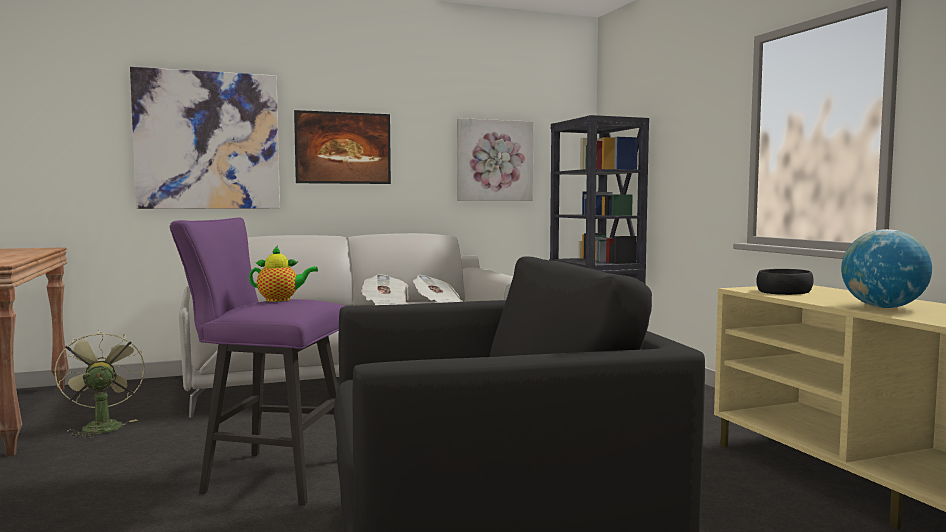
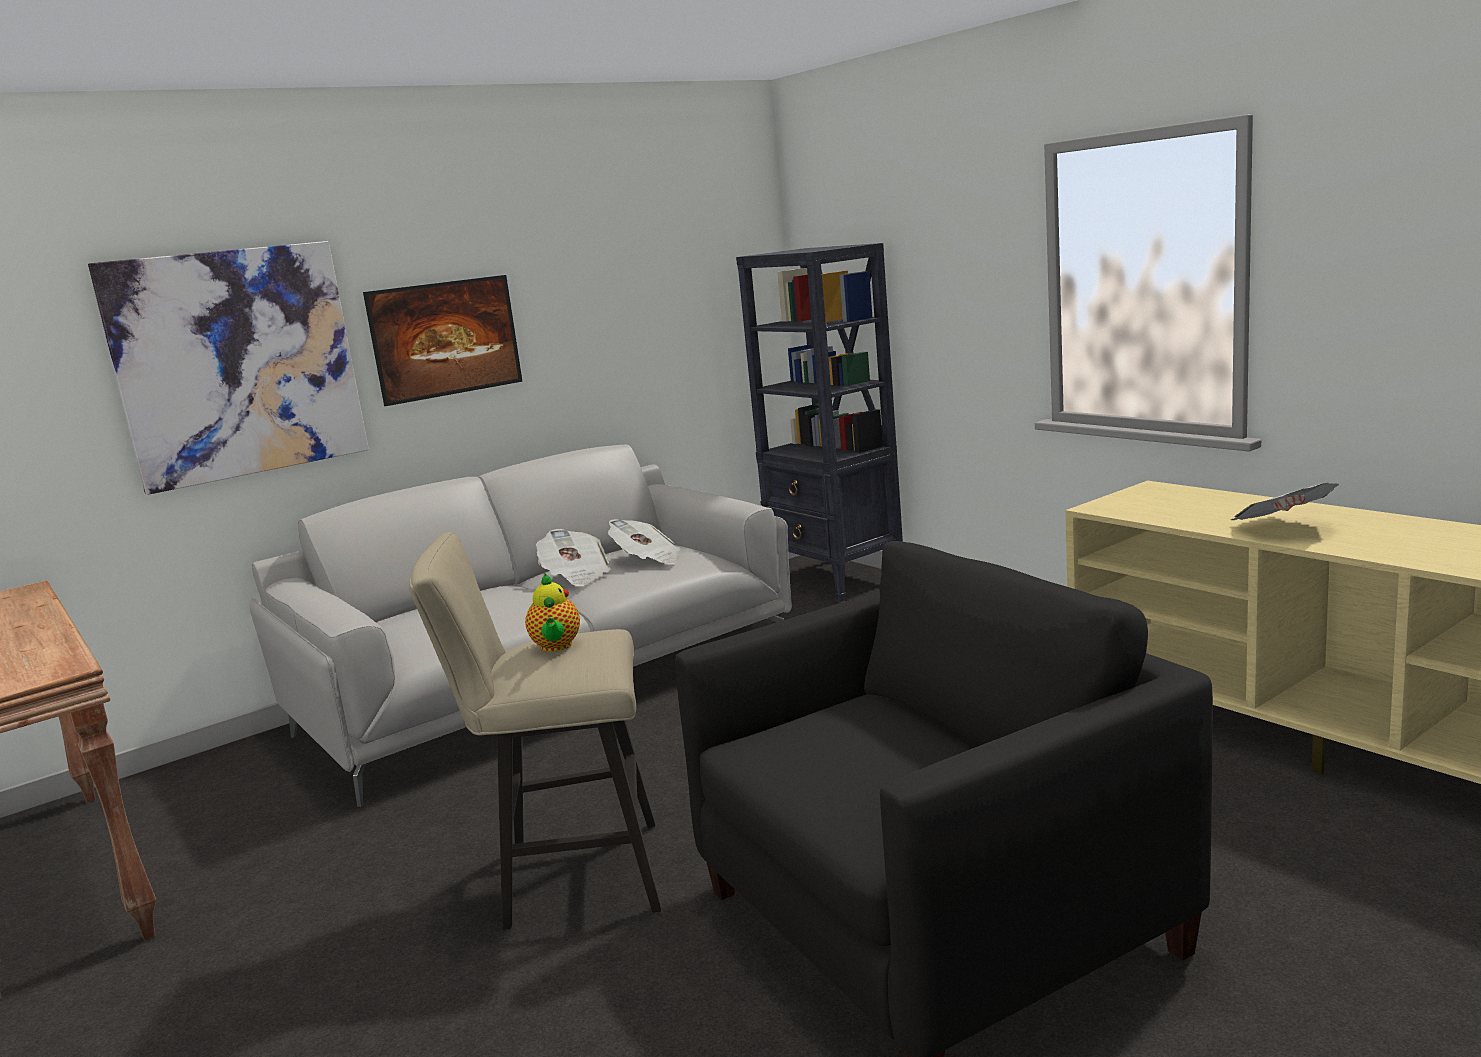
camera: 15 degrees left, 10 degrees up
green fan [55,329,145,438] -> none
purple stool [170,217,345,506] -> beige stool [409,532,661,930]
teapot [249,246,318,302] -> teapot turned 105 degrees clockwise [525,573,580,652]
picture [457,118,533,201] -> none
black bowl [756,269,814,295] -> none
globe [841,229,932,308] -> newspaper [1231,483,1339,520]

